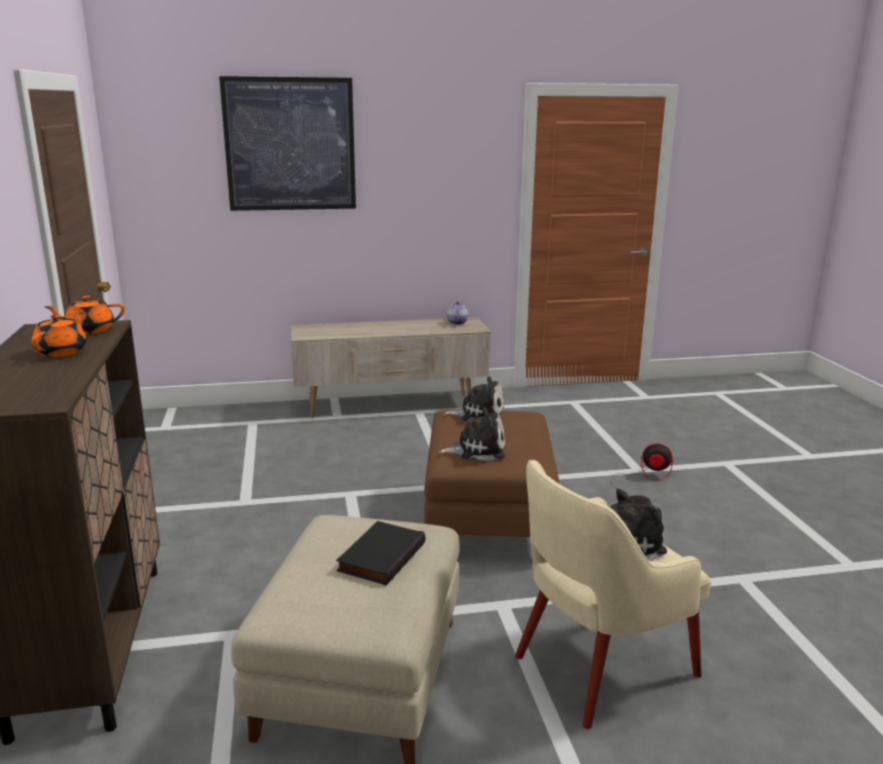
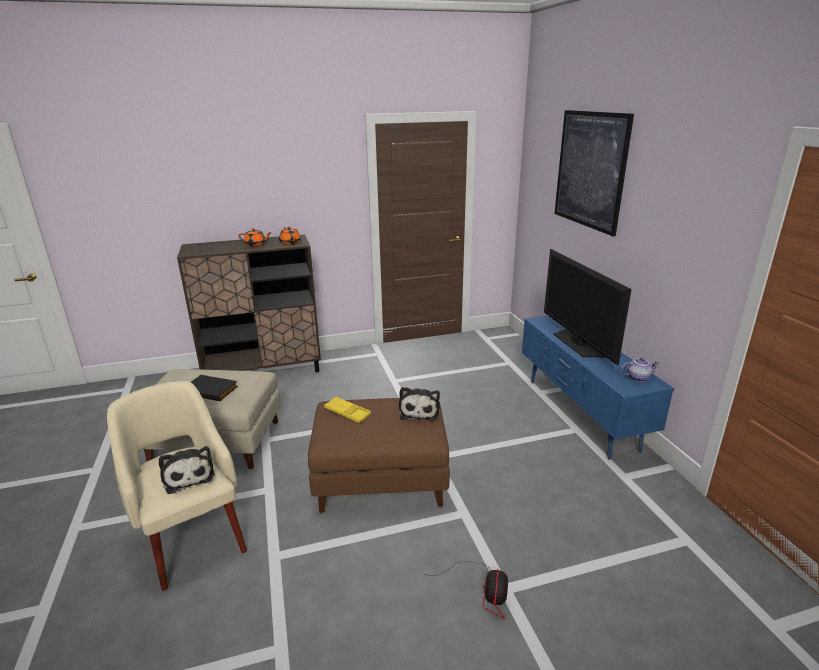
camera: 85 degrees right, 5 degrees up
beige tv stand [291,317,491,418] -> blue tv stand [522,316,675,460]
plush toy [439,407,505,461] -> yellow tray [324,397,371,423]
none -> television [544,249,632,365]

